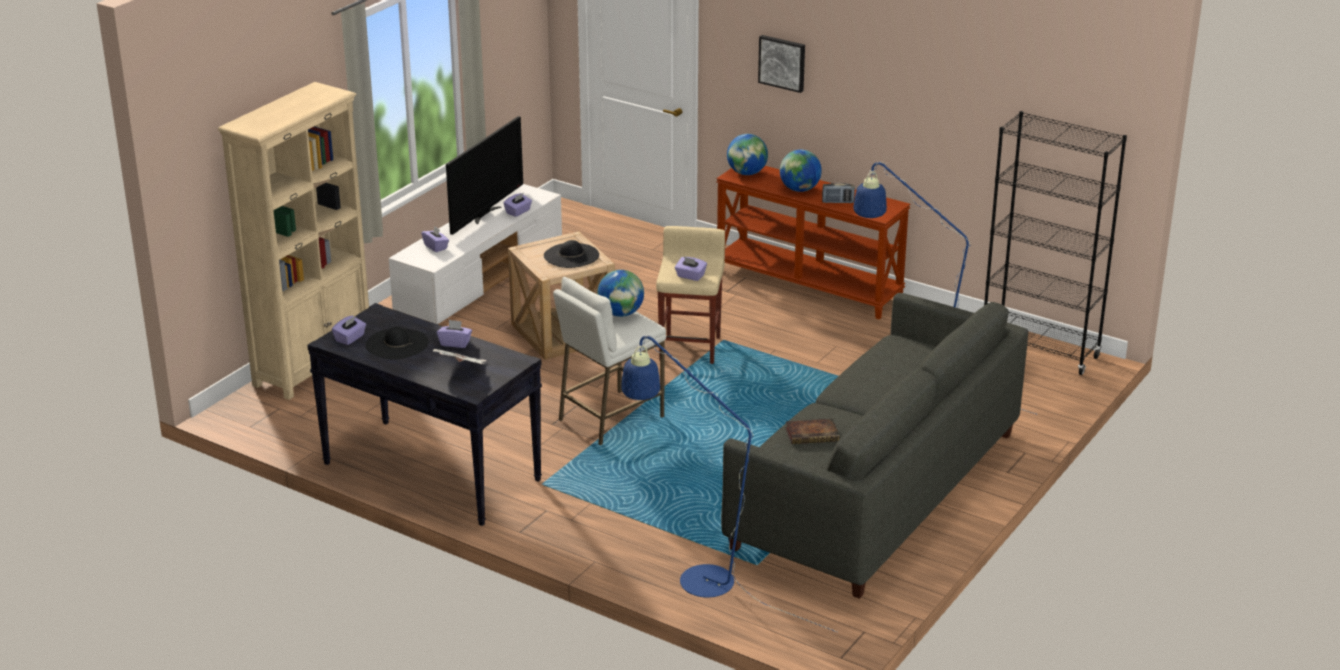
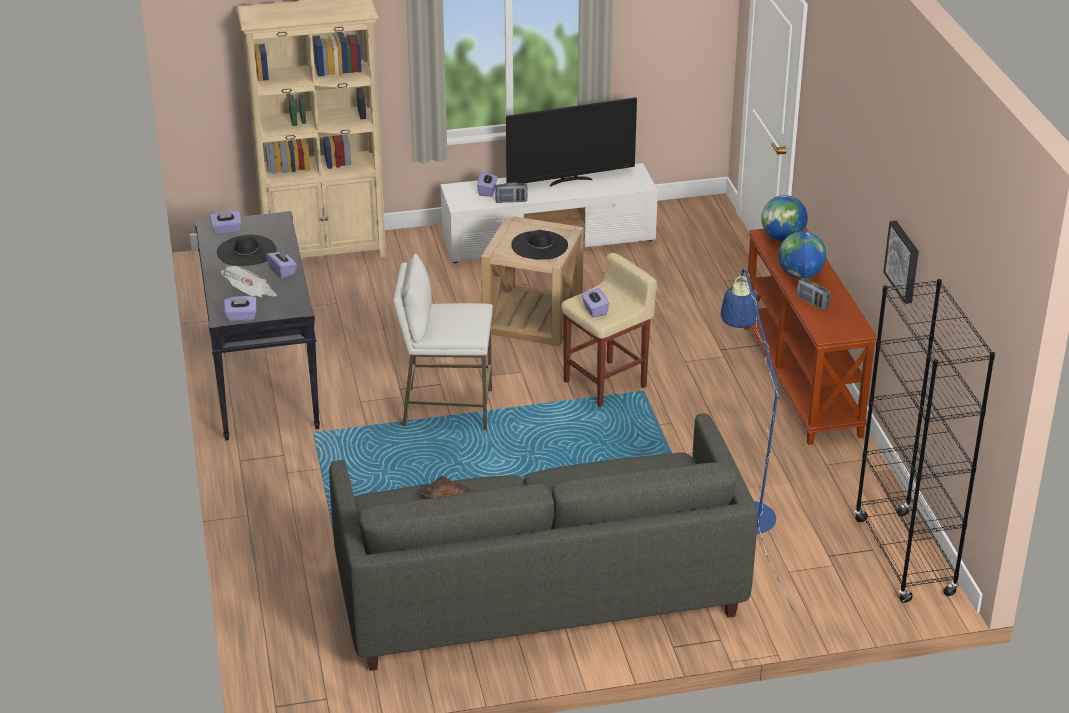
camera: 45 degrees right, 5 degrees up
purple tissue box [504,193,532,217] -> purple tissue box moved to [224,296,256,322]
globe [597,270,644,317] -> none
blue floor lamp [621,336,837,632] -> none
picture [758,35,805,93] -> picture moved to [883,221,919,304]
none -> radio [495,183,528,203]

